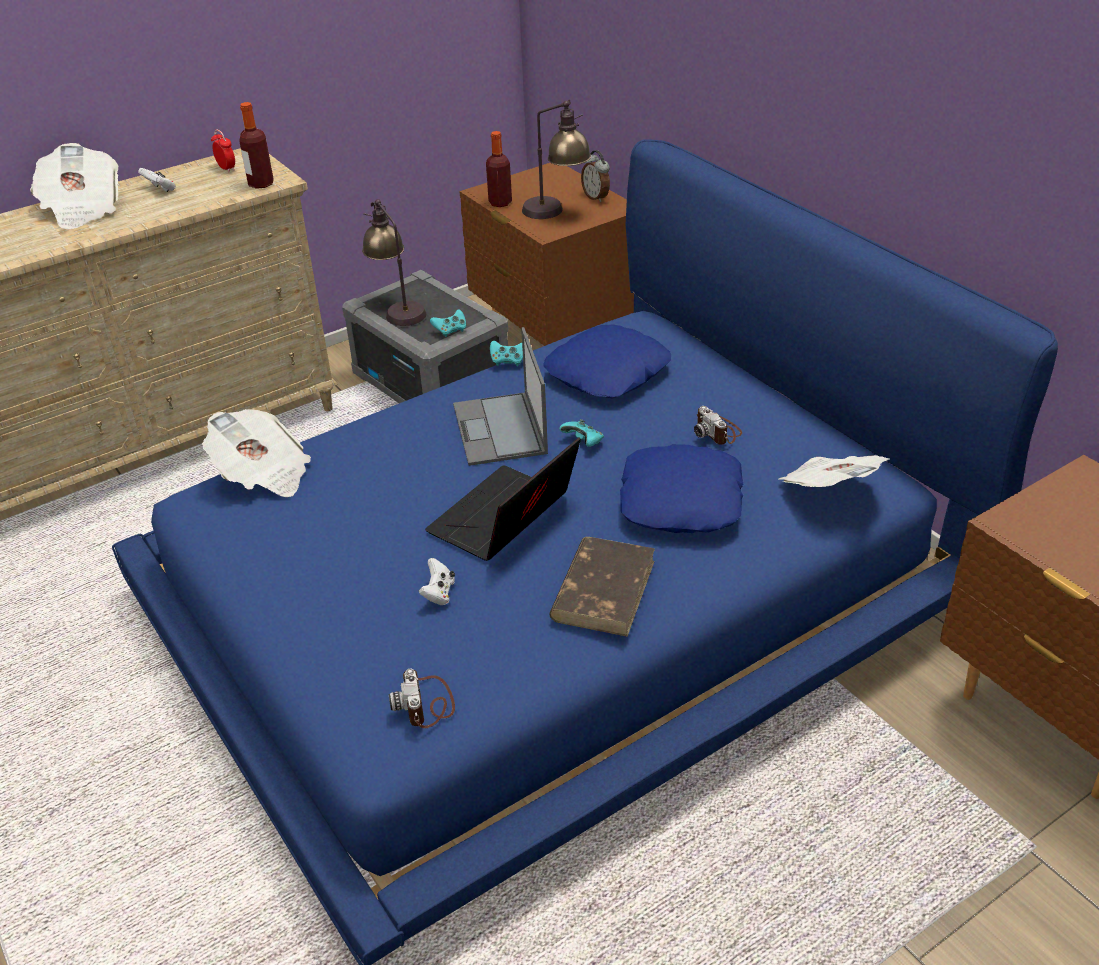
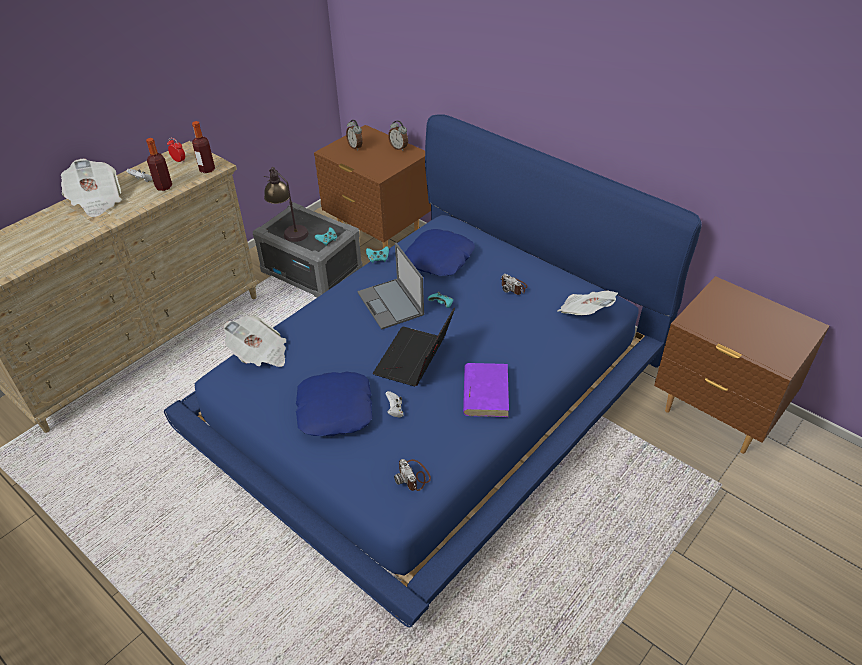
camera: 15 degrees left, 5 degrees up
bottle [486,131,512,207] -> bottle moved to [146,138,172,191]
table lamp [522,99,591,219] -> none
brown book [549,537,655,637] -> purple book [463,363,509,417]
blue pillow [620,444,743,533] -> blue pillow moved to [296,371,372,436]
none -> alarm clock [346,120,363,150]

